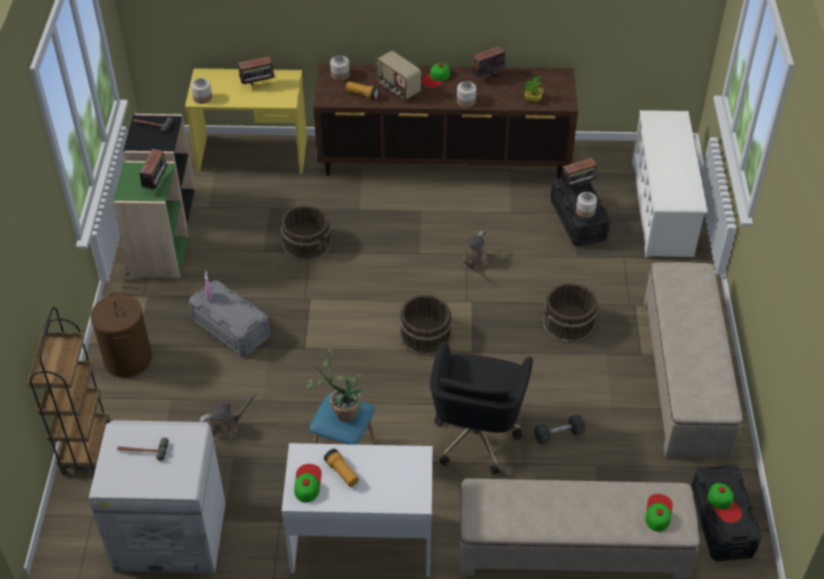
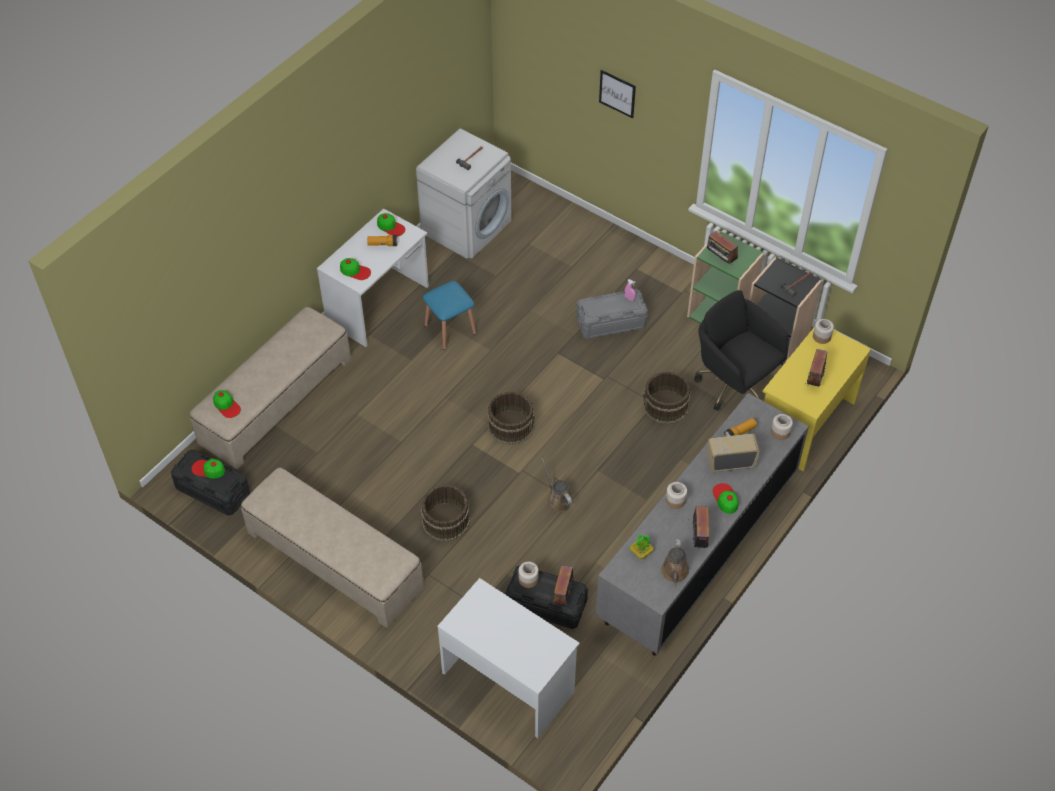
camera: 125 degrees right, 5 degrees up
brown cart [28,307,110,475] -> none
brown laundry basket [91,292,152,377] -> none
brown watering can [199,391,259,441] -> brown watering can moved to [661,539,689,587]
potted plant [306,348,367,422] -> none
brown cabinet [313,64,578,179] -> grey cabinet [595,393,809,657]
black office chair [430,341,533,475] -> black office chair moved to [694,290,789,411]
grey dumbbell [534,414,585,444] -> none
white shoe rack [632,110,708,258] -> white desk [437,578,580,738]
none -> cap [340,258,371,280]
none -> picture [599,70,636,118]

